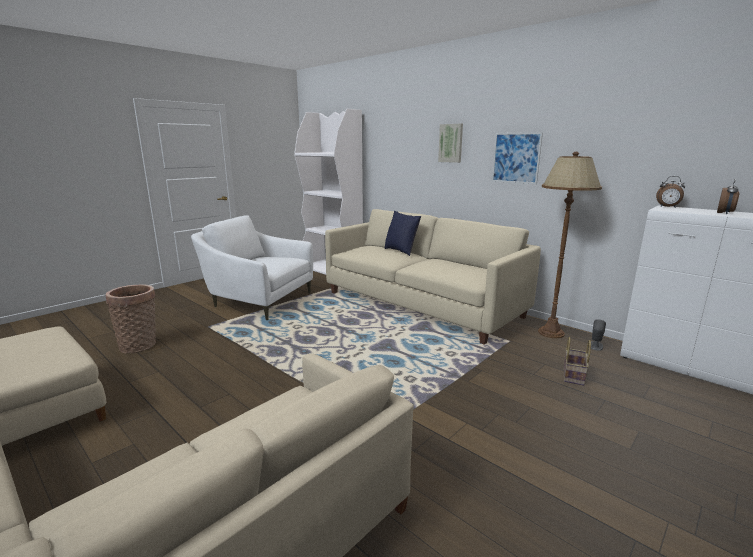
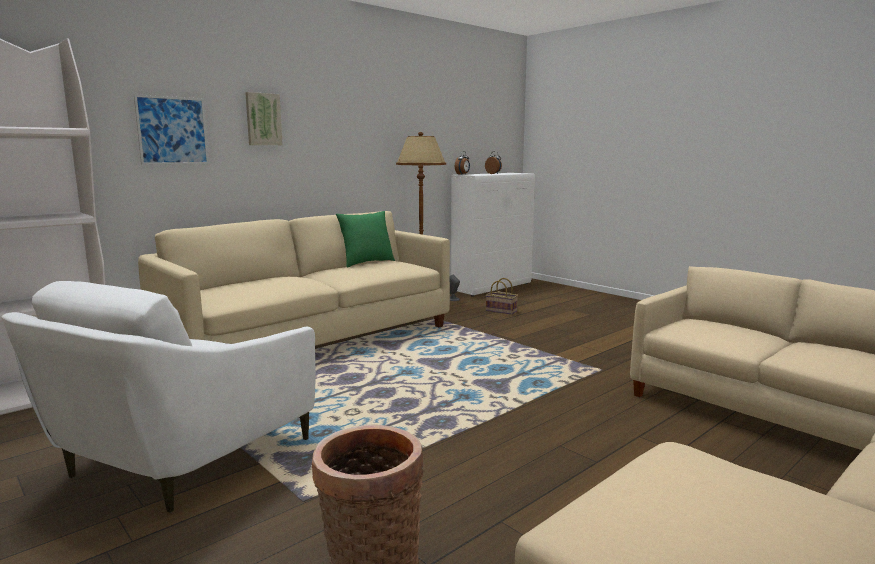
camera: 85 degrees left, 5 degrees down
blue pillow [384,211,421,256] -> none
picture [492,132,543,184] -> picture moved to [134,94,209,165]
none -> green pillow [336,211,395,268]

